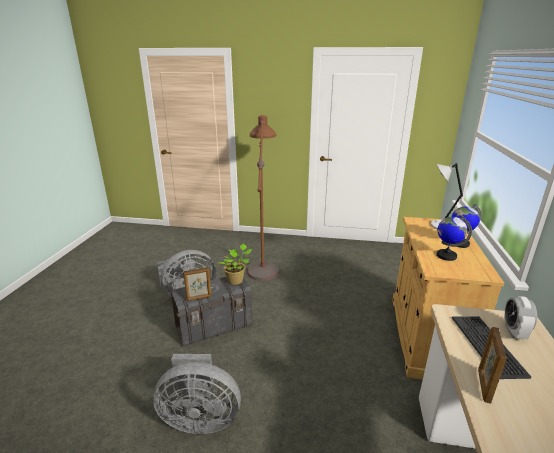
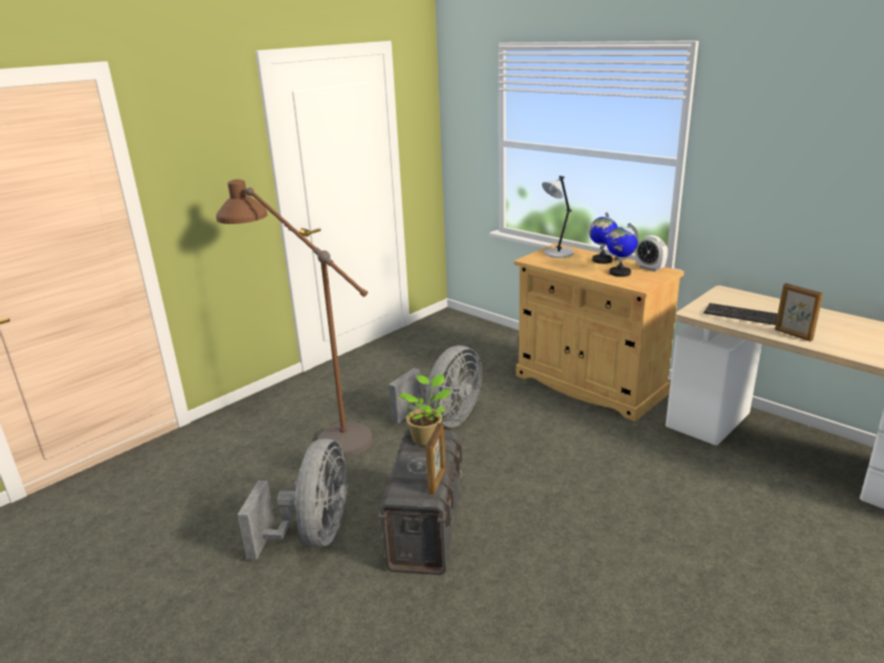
camera: 55 degrees left, 0 degrees up
grey fan [153,354,241,434] -> grey fan moved to [389,345,482,427]
alarm clock [504,296,537,339] -> alarm clock moved to [635,235,668,272]

